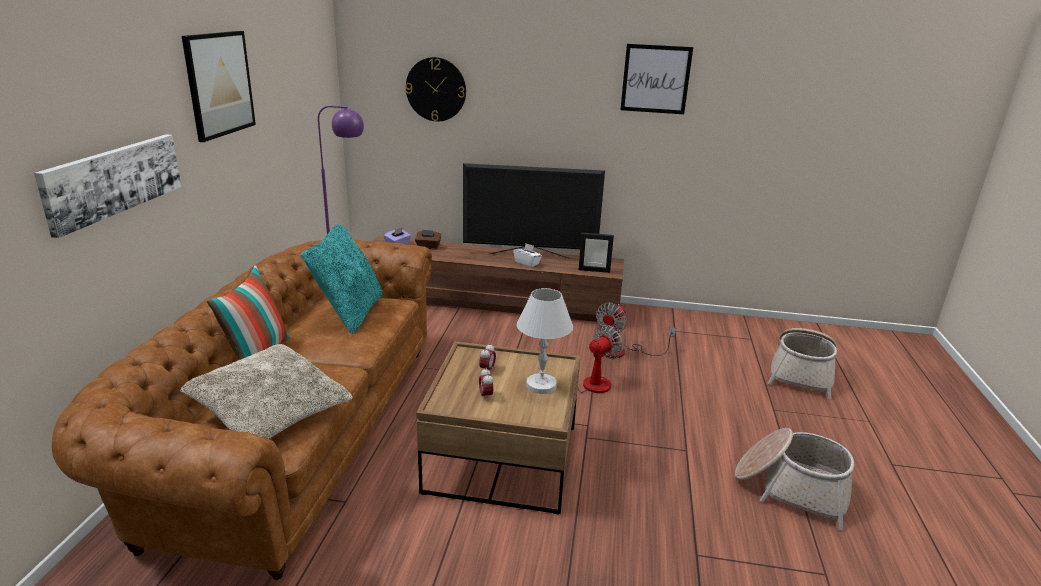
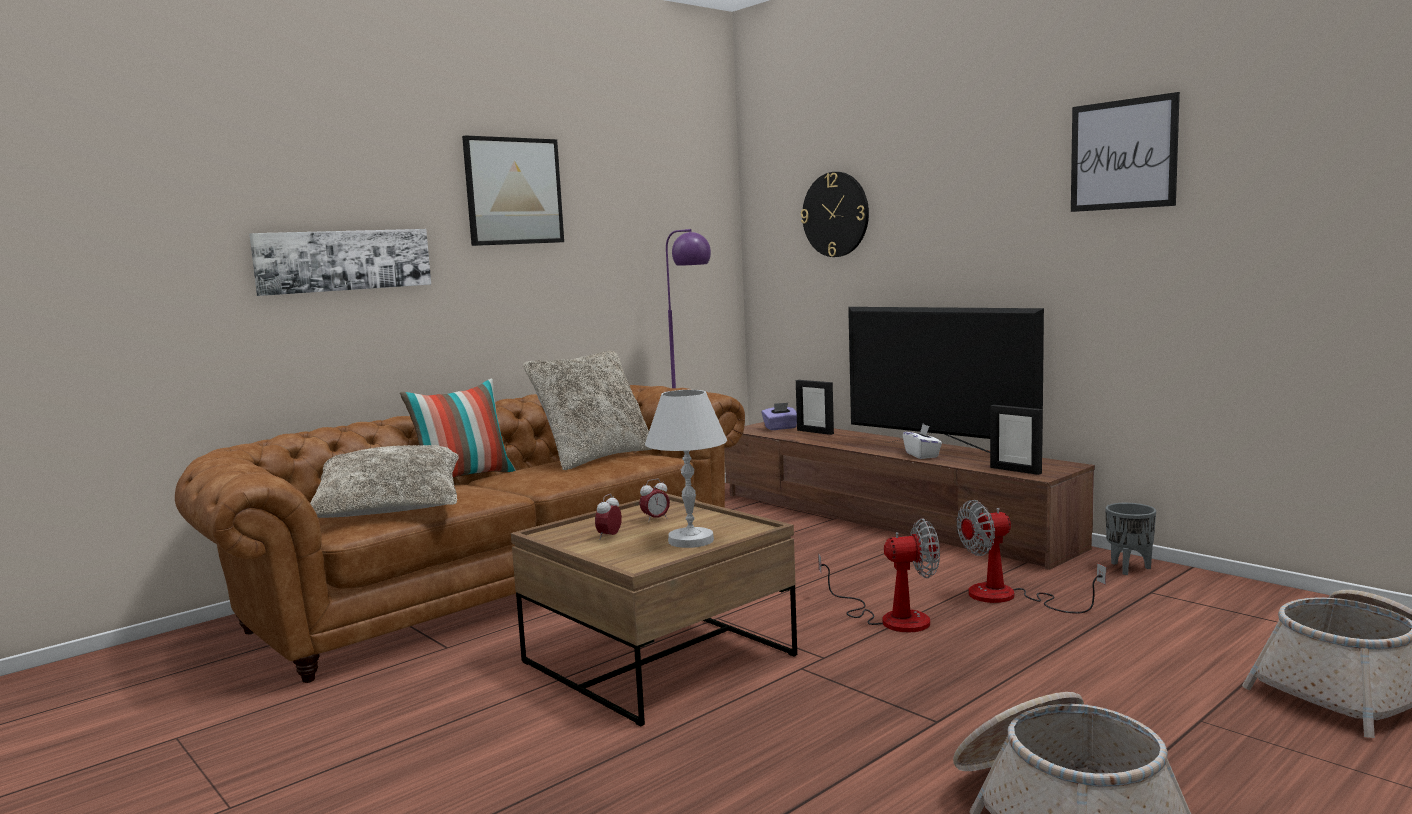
camera: 40 degrees right, 15 degrees down
turquoise pillow [301,224,382,334] -> beige pillow [523,351,652,470]
brown tissue box [415,229,442,249] -> picture frame [796,380,834,435]
none -> grey planter [1105,503,1156,575]

